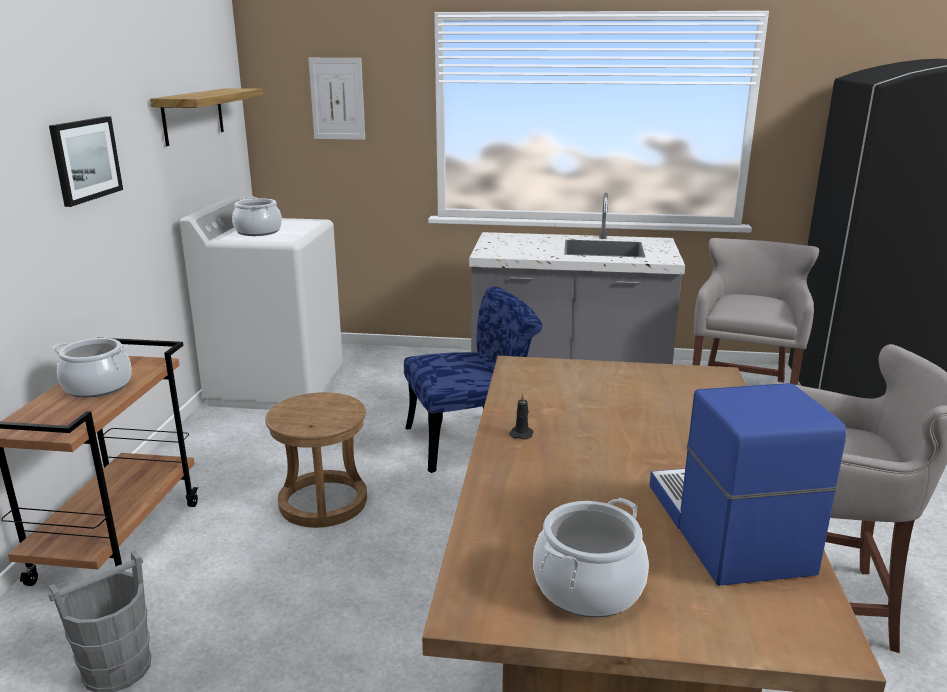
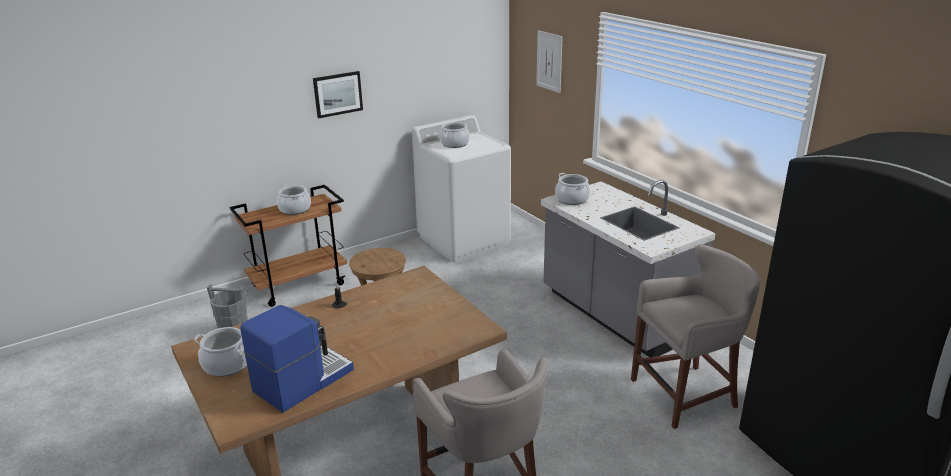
camera: 50 degrees right, 5 degrees up
shelf [150,88,264,146] -> none
blue chair [404,286,542,473] -> none
none -> cooking pot [555,173,590,205]

